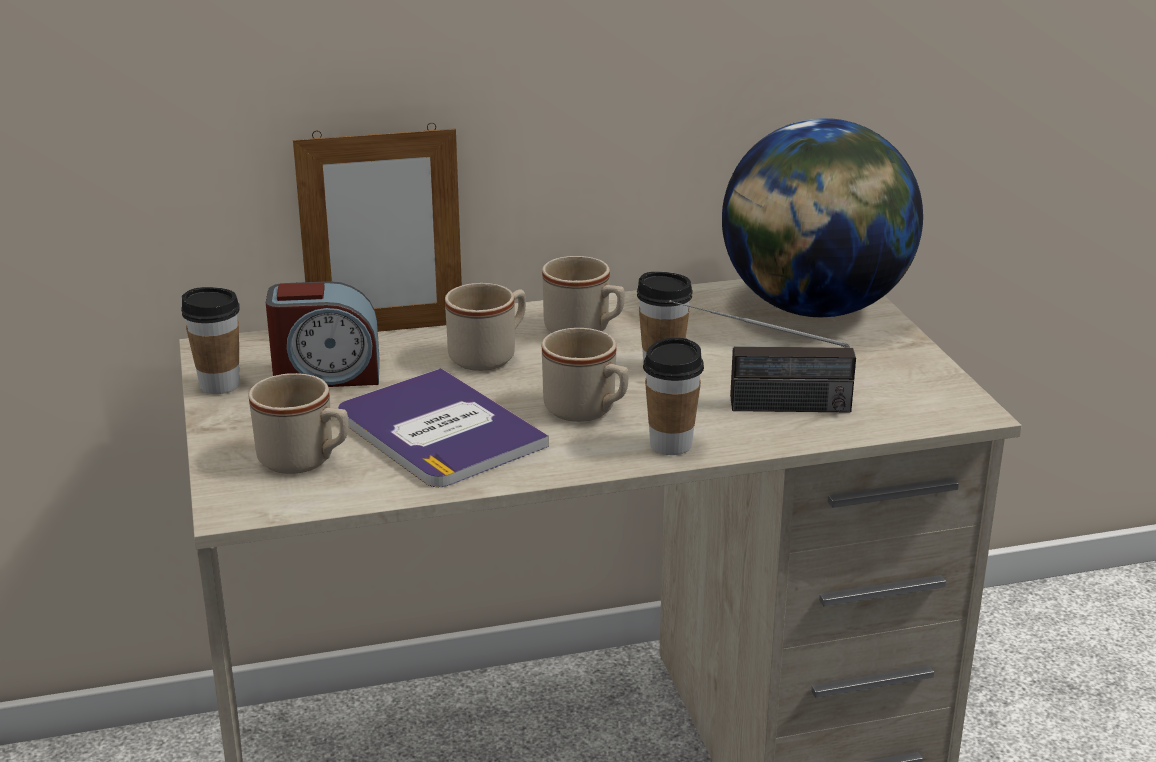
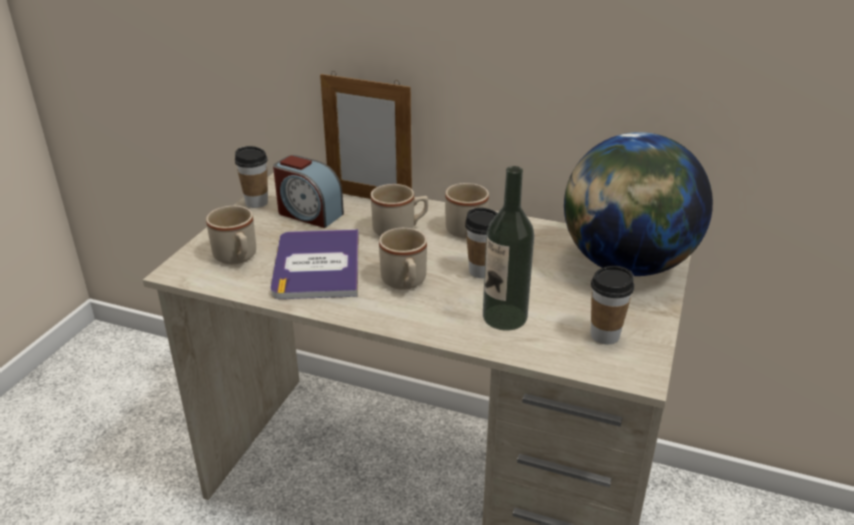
camera: 35 degrees right, 5 degrees up
cup [643,338,704,455] -> cup moved to [591,266,634,344]
radio [669,300,856,413] -> bottle [483,166,534,330]

